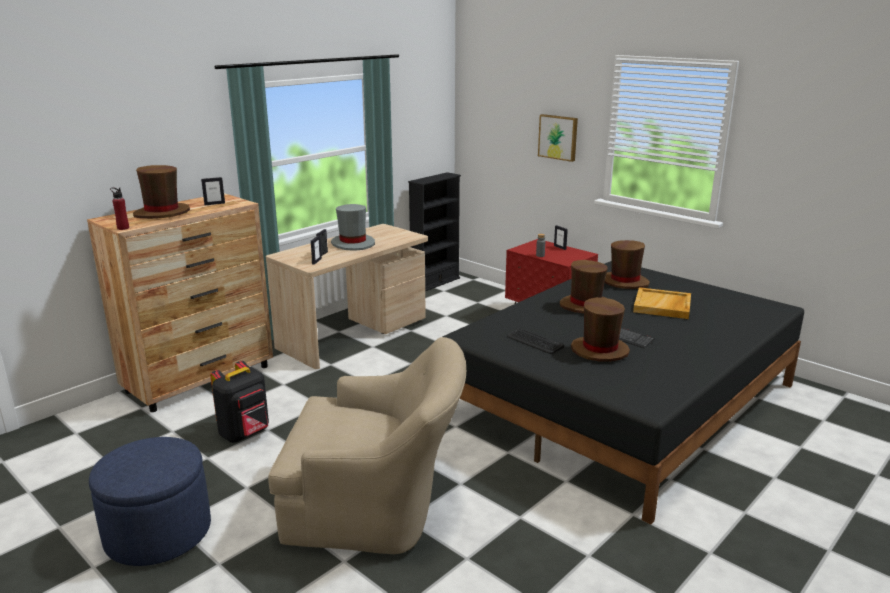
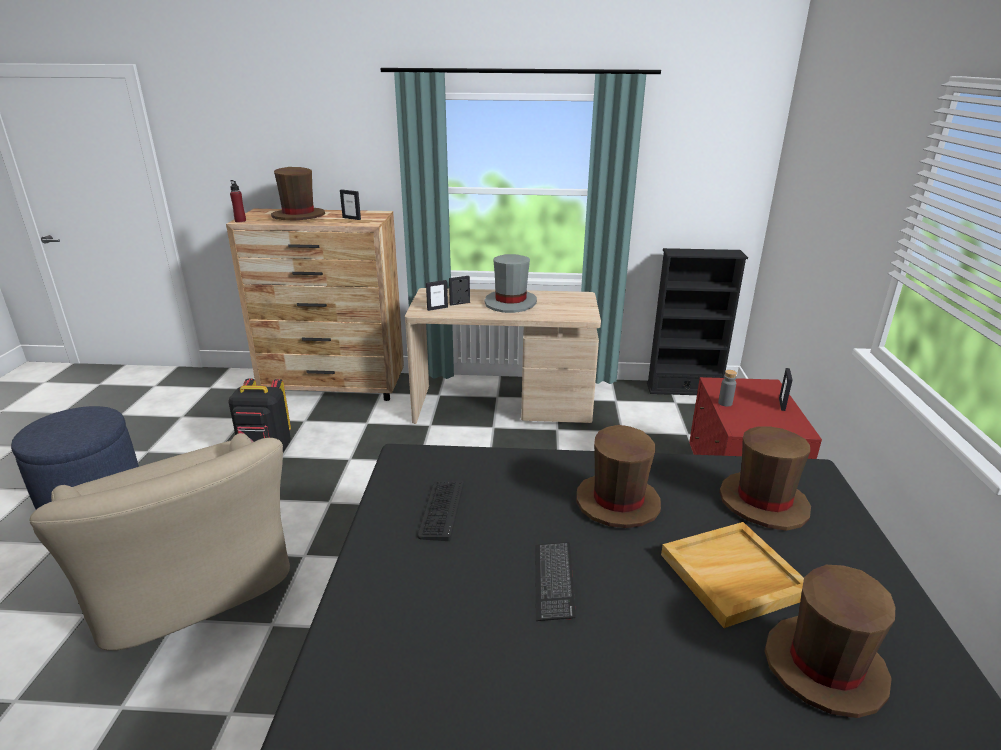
camera: 50 degrees right, 5 degrees up
picture [538,114,578,162] -> none
brown hat [571,297,630,362] -> brown hat moved to [764,565,895,718]

